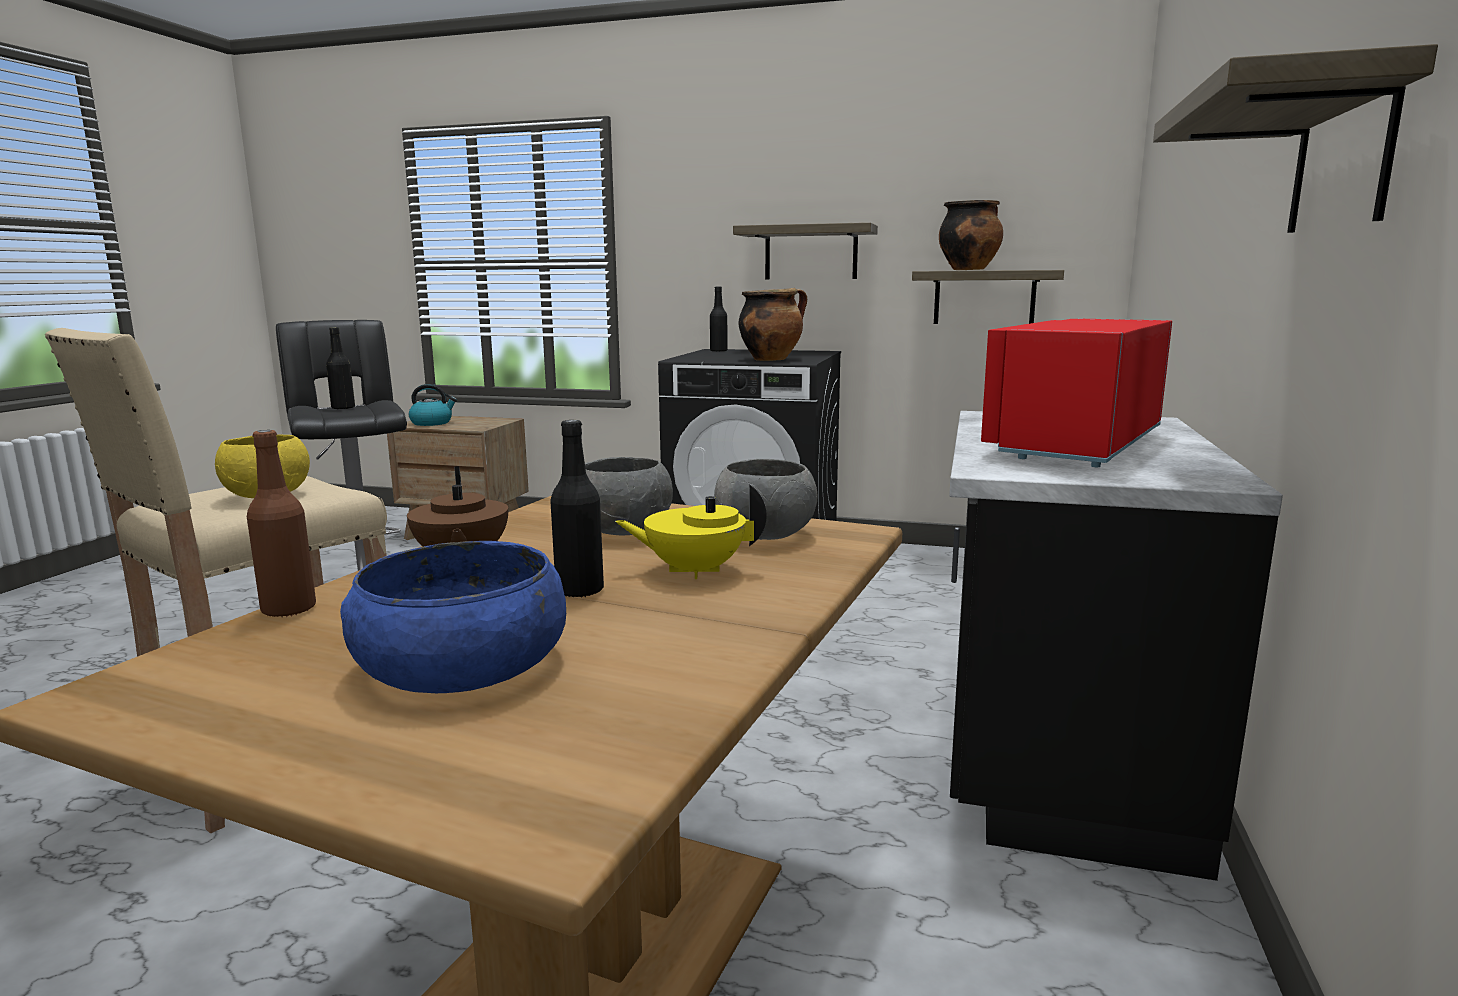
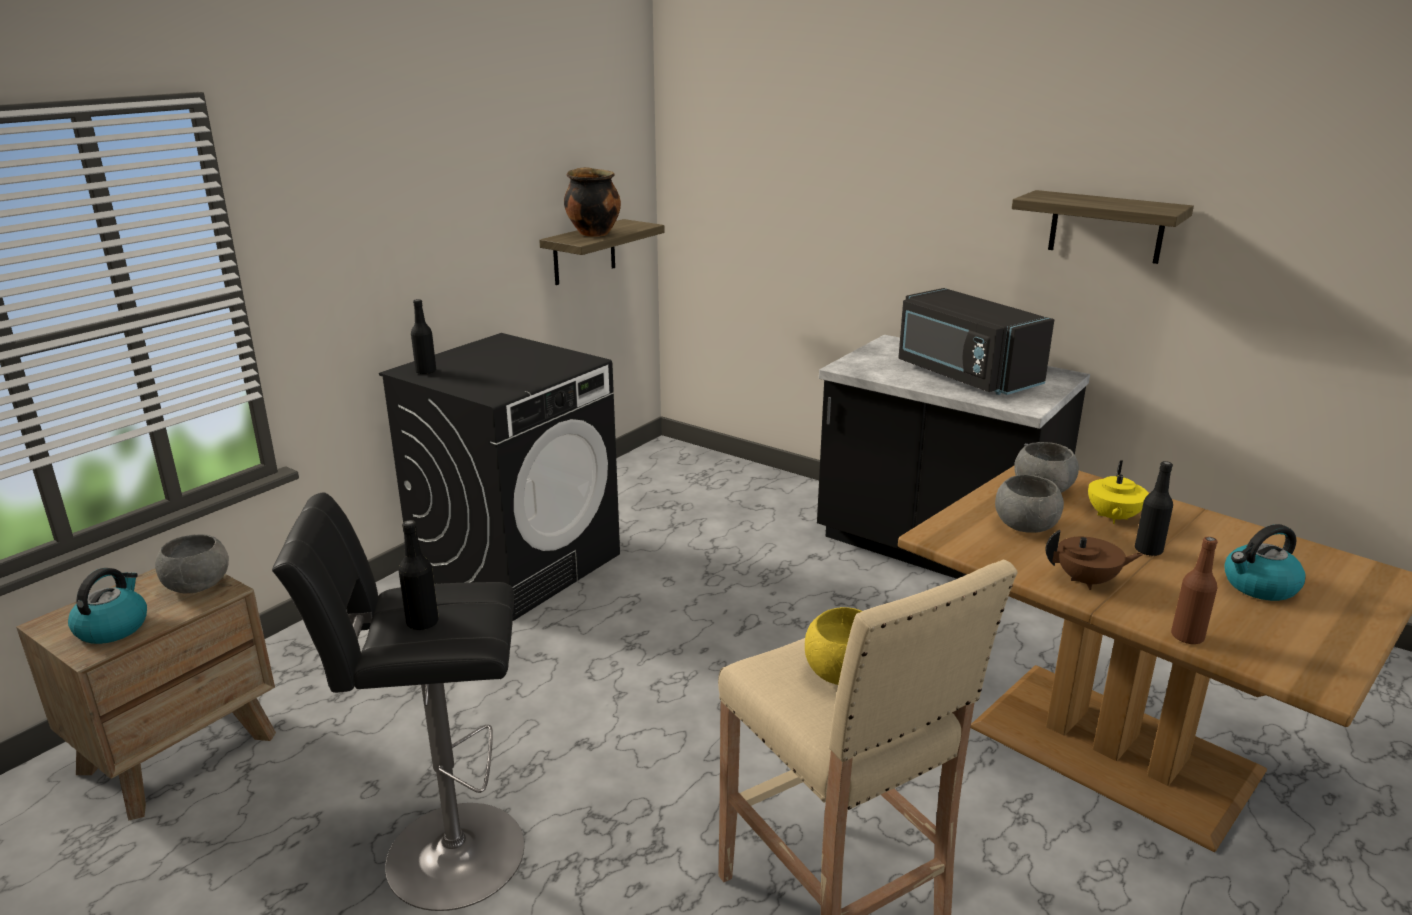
camera: 70 degrees left, 10 degrees up
blue bowl [340,541,566,693] -> kettle [1224,524,1306,601]
shelf [733,222,878,279] -> none
cooking pot [738,288,807,361] -> none
red microwave [981,319,1172,467] -> black microwave [898,288,1054,395]
none -> grey bowl [155,534,229,593]

